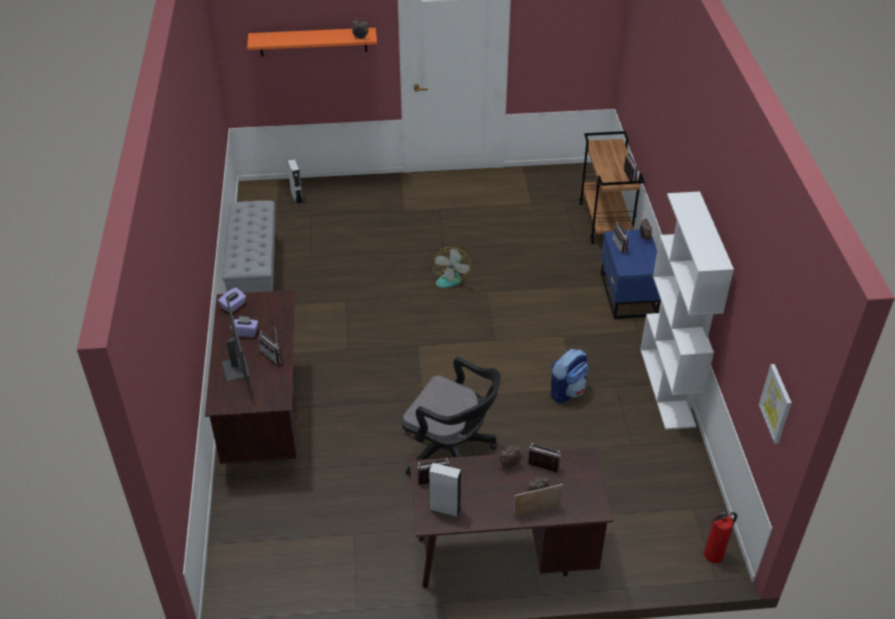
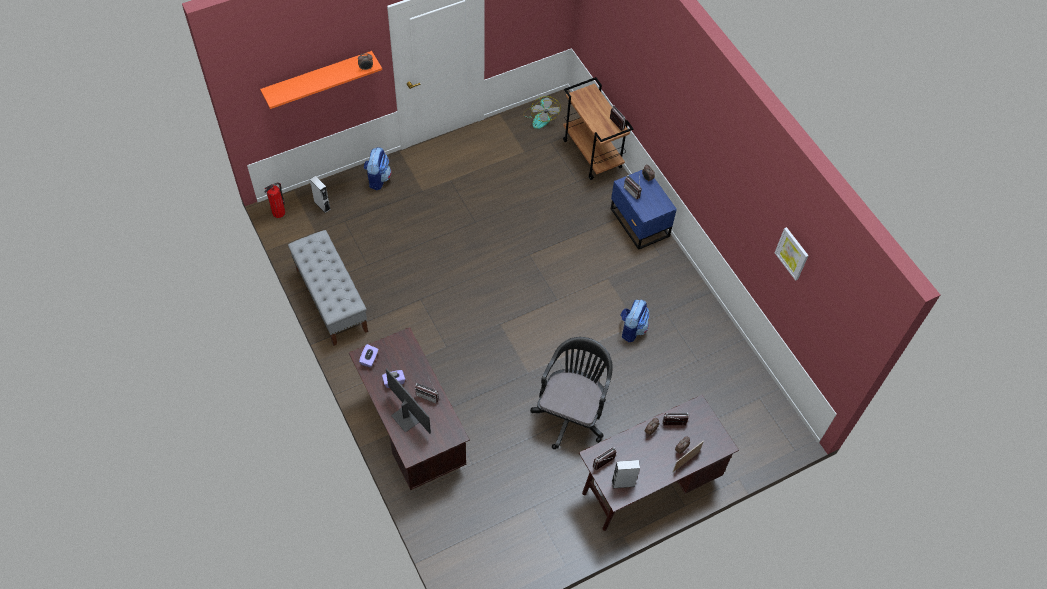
camera: 25 degrees left, 15 degrees up
black office chair [402,357,501,475] -> black office chair turned 75 degrees counterclockwise [530,337,613,449]
fan [432,247,471,288] -> fan moved to [523,96,561,129]
white bookcase [640,191,734,430] -> none
fire extinguisher [704,512,737,563] -> fire extinguisher moved to [265,182,285,218]
picture [759,364,792,444] -> picture moved to [775,227,809,281]
none -> backpack [364,147,391,190]

